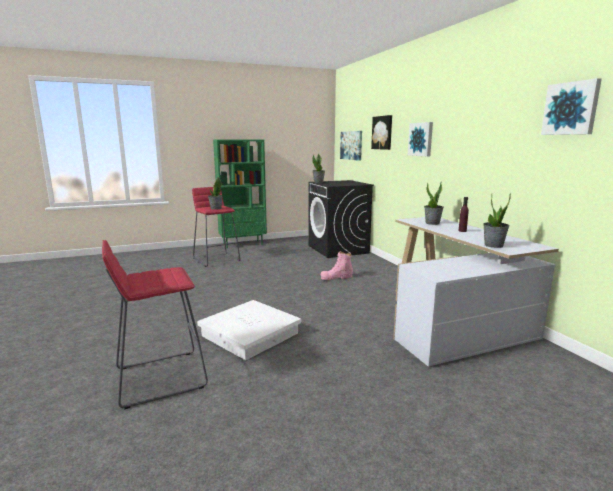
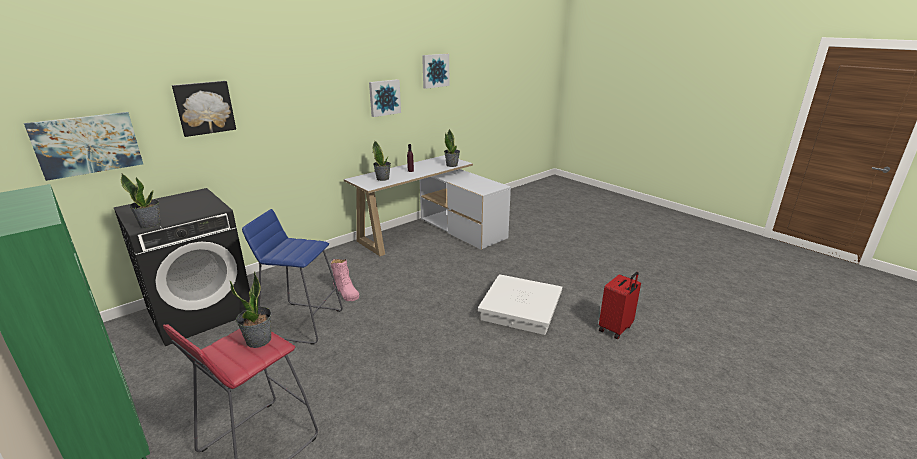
camera: 110 degrees left, 10 degrees up
red stool [102,240,208,409] -> red suitcase [599,272,641,339]
picture [408,122,433,156] -> picture moved to [369,79,401,117]
none -> blue stool [242,209,343,344]

